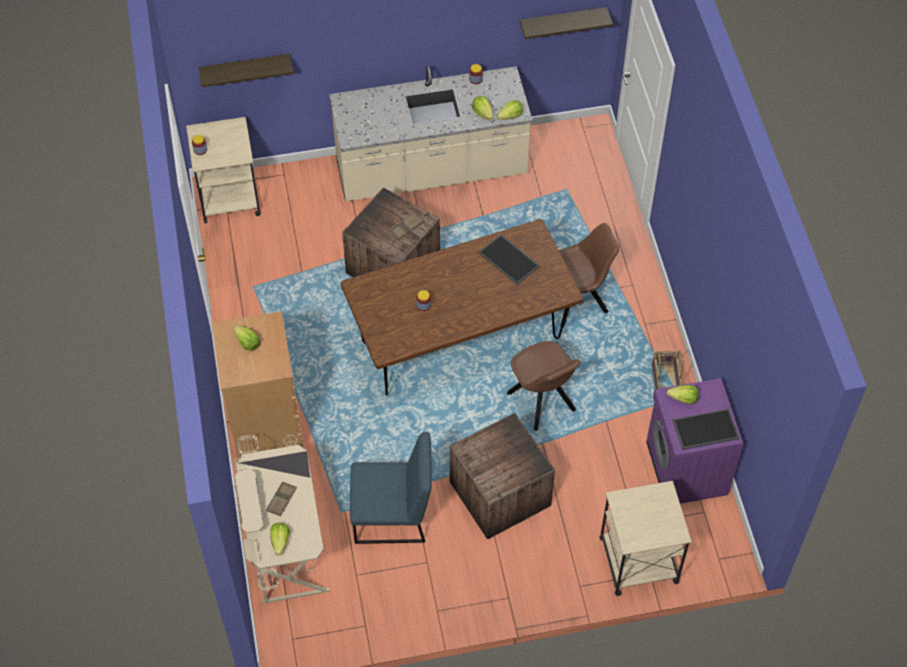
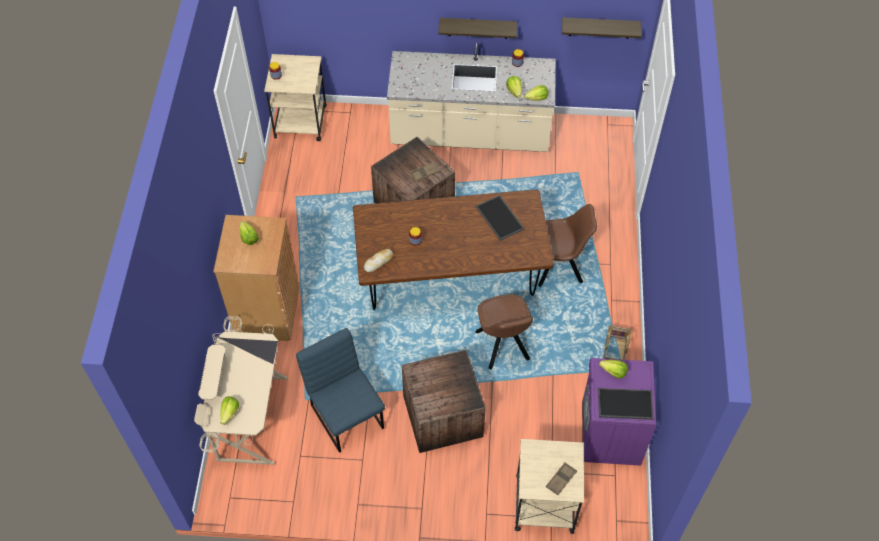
camera: 15 degrees right, 0 degrees up
shelf [199,54,293,87] -> shelf moved to [438,18,517,39]
brown tray [266,481,297,516] -> brown tray moved to [546,463,577,495]
blue chair [350,432,432,544] -> blue chair turned 135 degrees counterclockwise [296,328,385,453]
none -> bread [364,249,393,272]

